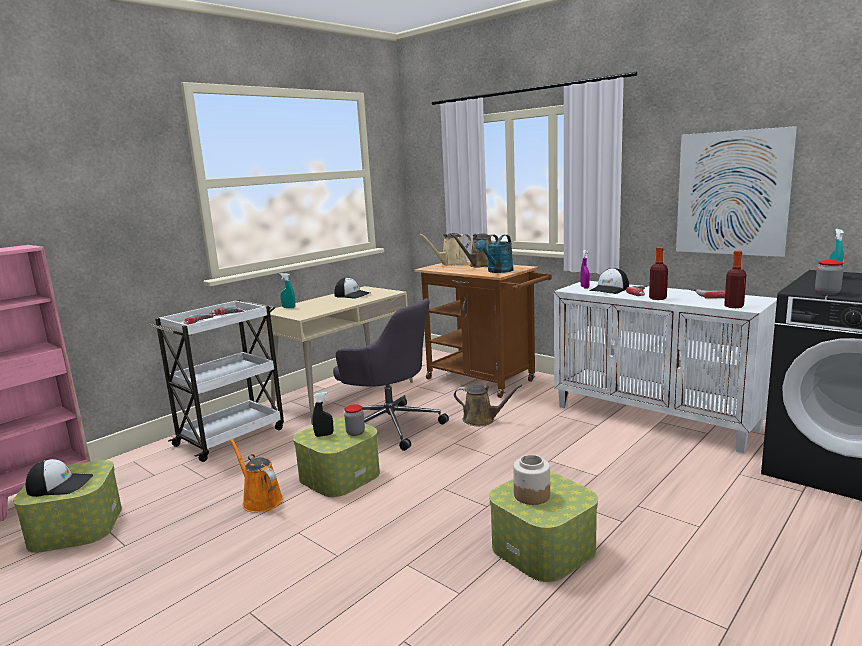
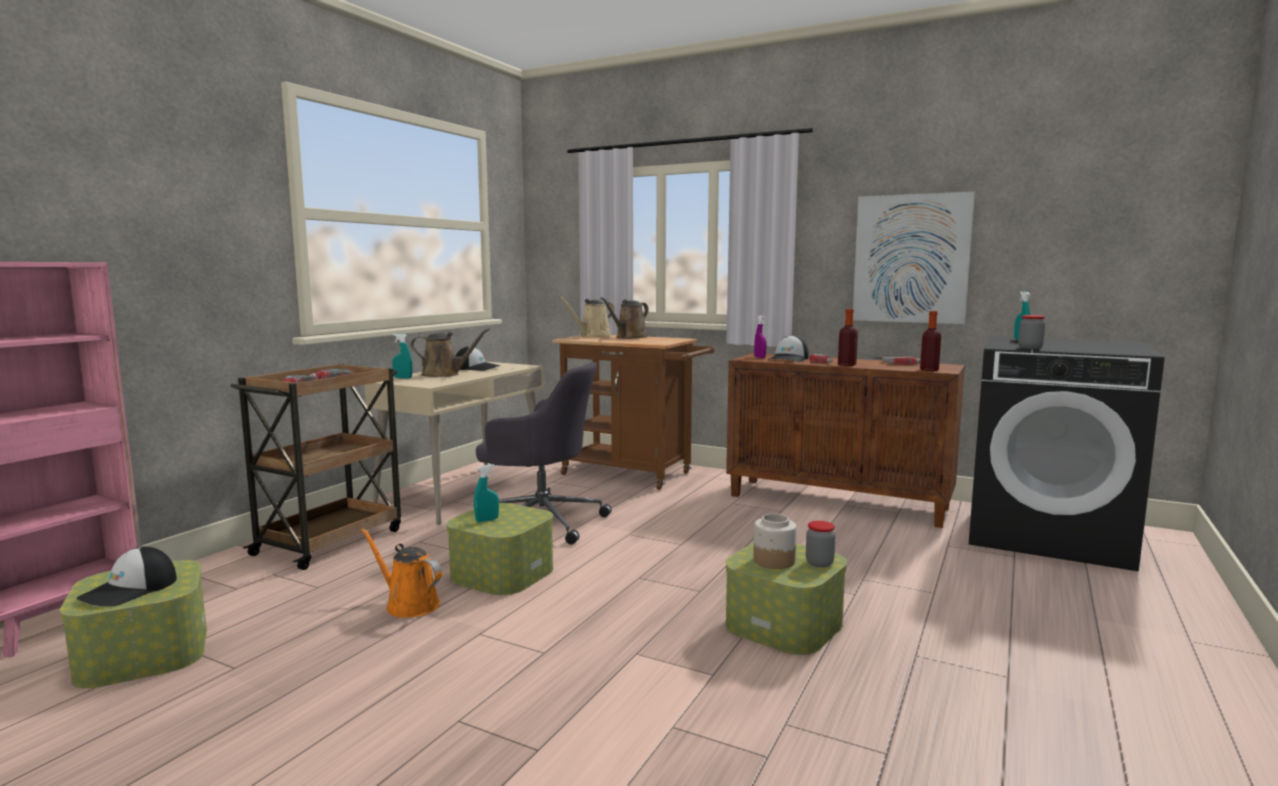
camera: 15 degrees left, 5 degrees down
cap [26,459,93,497] -> cap turned 135 degrees clockwise [77,547,177,606]
white cart [148,300,284,462] -> brown cart [230,364,401,570]
black spray bottle [312,392,333,437] -> turquoise spray bottle [474,464,499,522]
jar [344,404,365,436] -> jar moved to [806,521,836,567]
brown watering can [454,385,522,426] -> brown watering can moved to [411,328,490,377]
turquoise watering can [475,235,513,273] -> none
white cabinet [554,281,777,453] -> brown cabinet [726,353,965,528]

